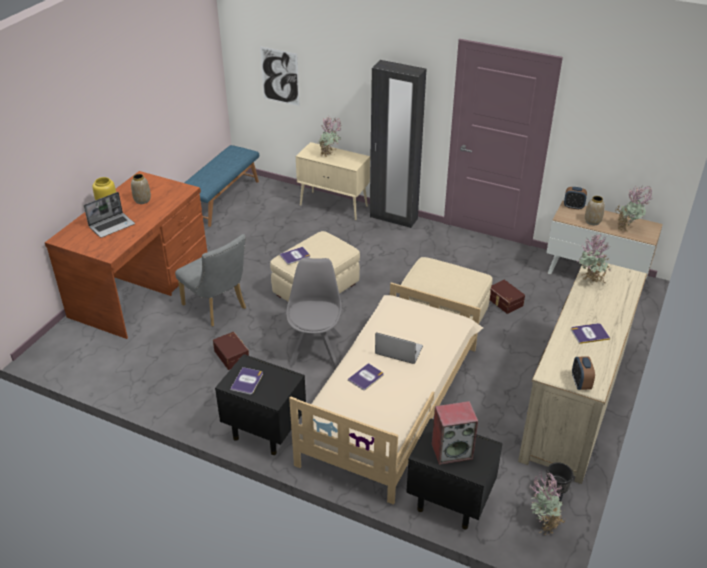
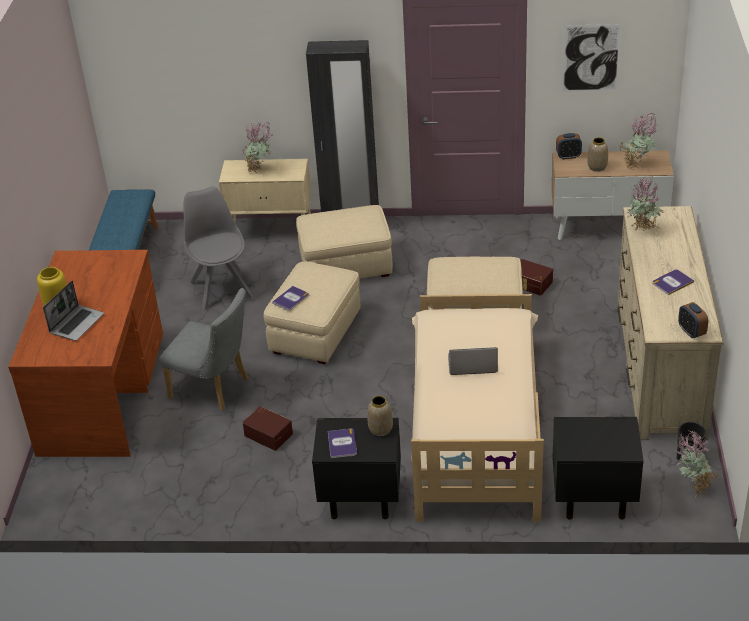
camera: 20 degrees left, 0 degrees up
vase [131,174,151,204] -> vase moved to [367,396,393,436]
picture [260,46,300,106] -> picture moved to [562,24,621,92]
grey chair [286,258,342,368] -> grey chair moved to [184,187,253,310]
book [348,363,384,390] -> none
speaker [432,401,478,465] -> none
none -> beige ottoman [296,205,393,278]

